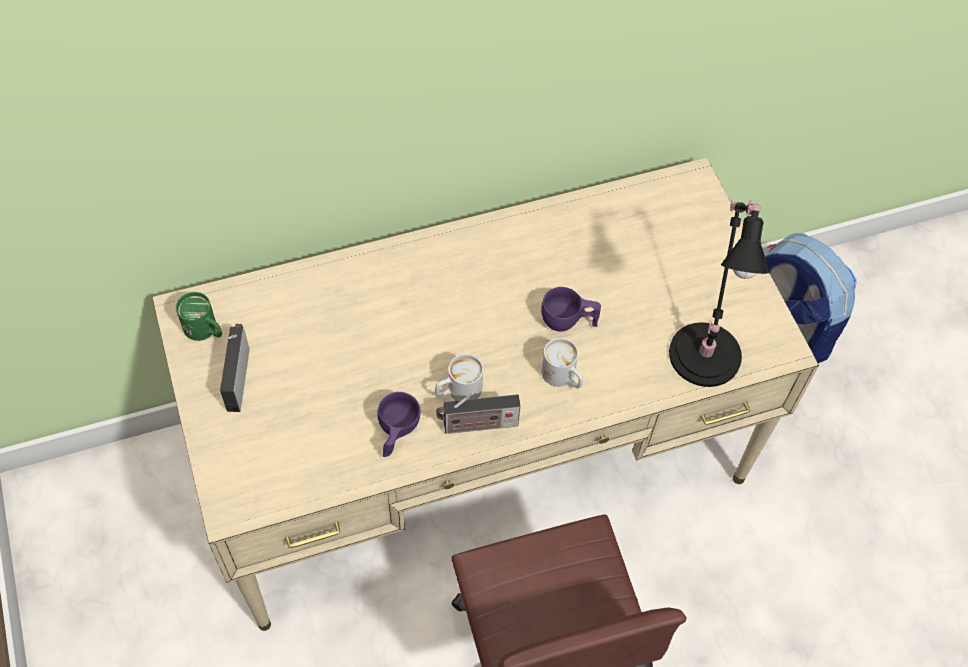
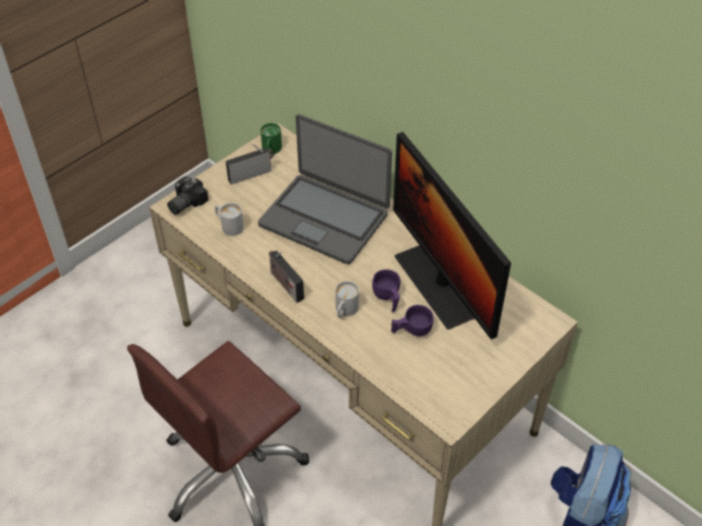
camera: 65 degrees right, 10 degrees down
purple cup [377,392,421,457] -> purple cup moved to [391,305,434,336]
white mug [435,354,483,401] -> white mug moved to [215,203,244,236]
black table lamp [669,200,770,387] -> none
none -> camera [167,176,209,215]
none -> laptop [258,114,392,264]
none -> monitor [393,132,511,339]

